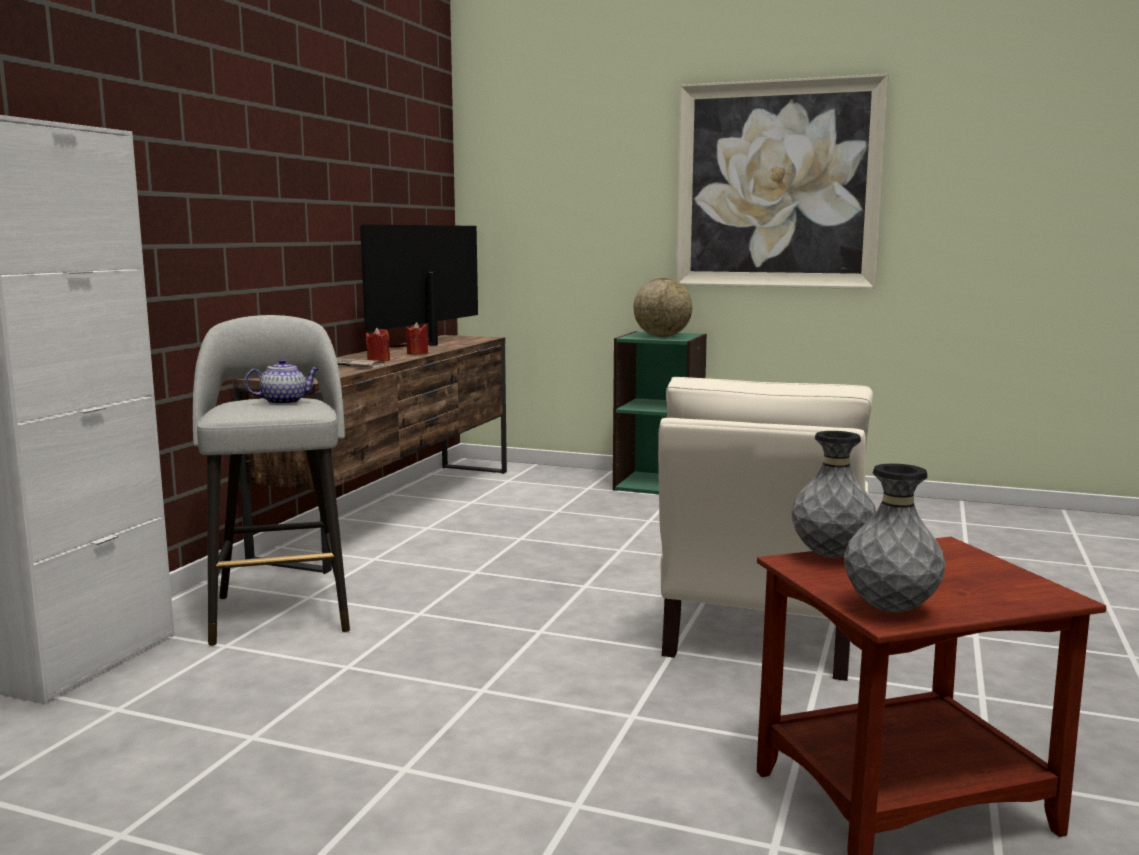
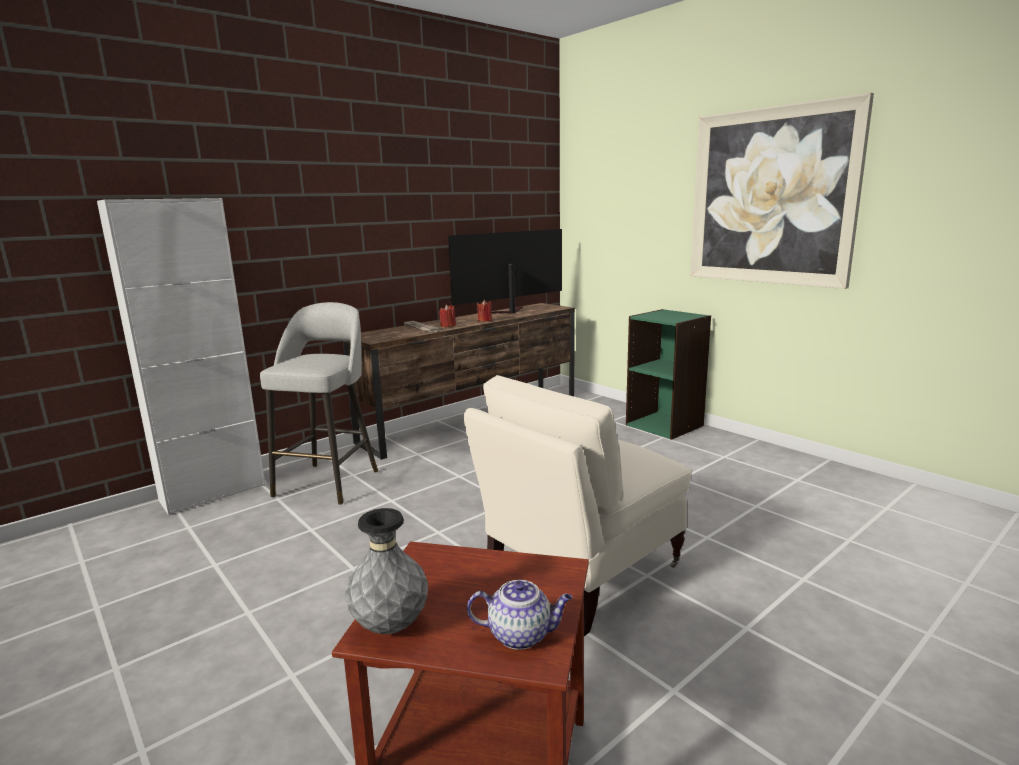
camera: 30 degrees right, 5 degrees up
teapot [244,359,319,404] -> teapot moved to [467,580,572,650]
globe [634,278,692,337] -> none
grey vase [791,431,876,558] -> none

